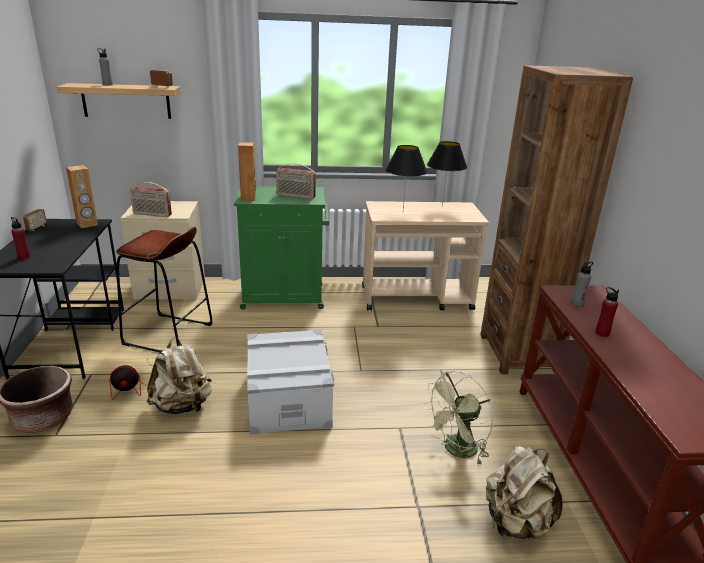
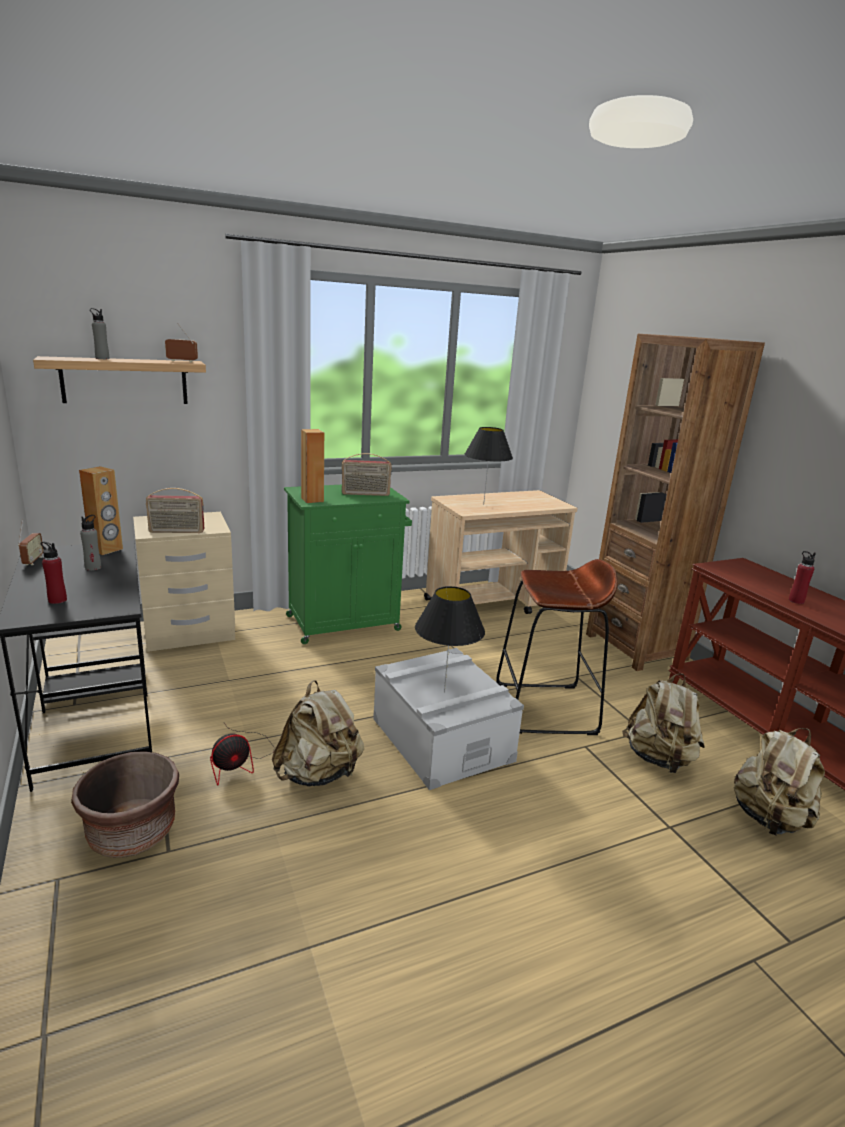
camera: 20 degrees left, 5 degrees down
brown stool [116,226,212,352] -> brown stool moved to [496,559,618,735]
green fan [423,371,493,465] -> beige backpack [623,673,705,773]
black table lamp [427,141,467,206] -> black table lamp moved to [415,586,485,693]
grey bottle [571,261,593,307] -> grey bottle moved to [80,515,101,571]

